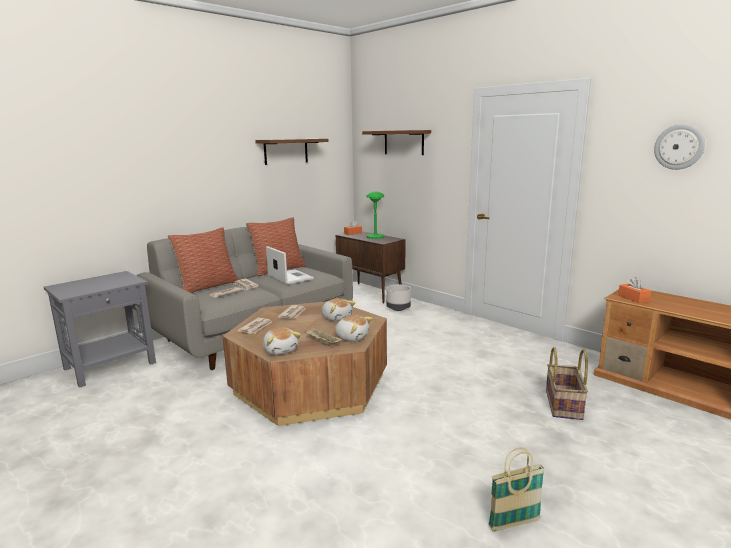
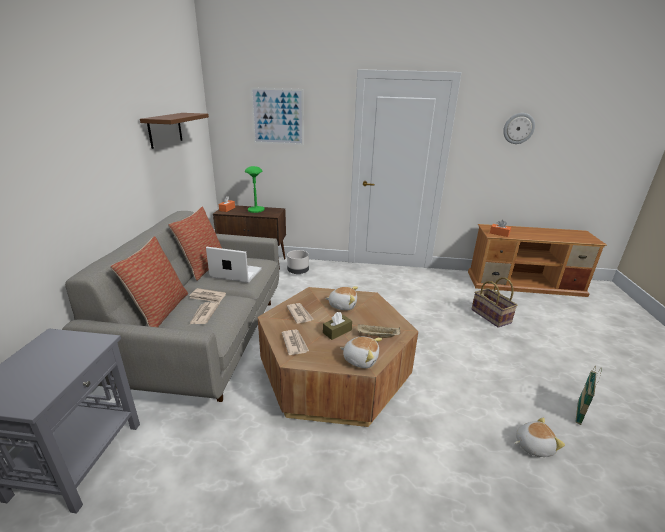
camera: 40 degrees left, 10 degrees up
plush toy [335,315,373,341] -> plush toy moved to [515,417,565,457]
brown shelf [362,130,431,155] -> picture [251,87,304,145]
none -> brown tissue box [323,312,352,340]

